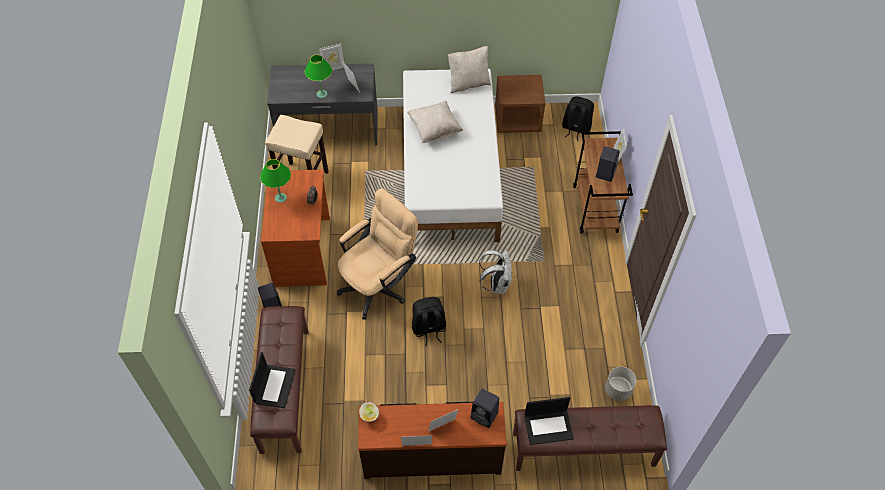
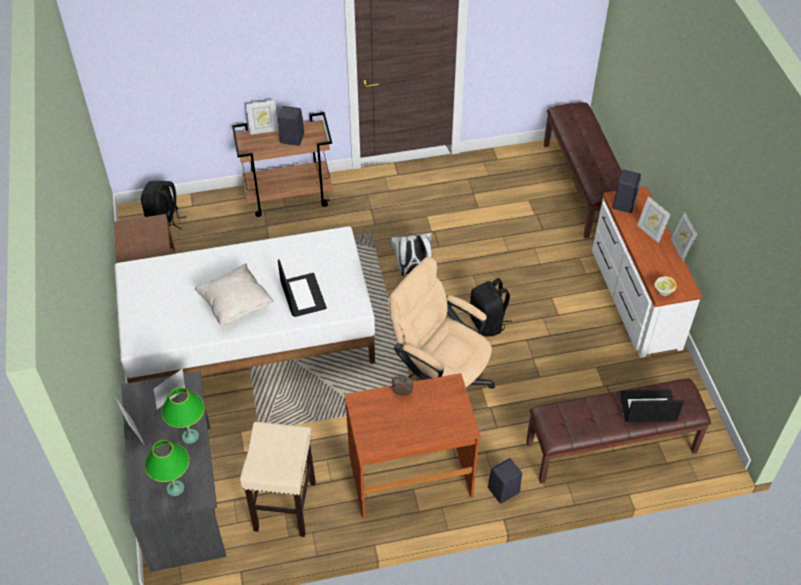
camera: 100 degrees left, 5 degrees down
green table lamp [260,159,291,203] -> green table lamp moved to [145,440,189,496]
brown dresser [358,402,507,479] -> white dresser [592,186,702,358]
beige pillow [448,46,491,93] -> none
laptop [524,397,574,445] -> laptop moved to [278,259,327,317]
grey planter [605,366,636,401] -> none

